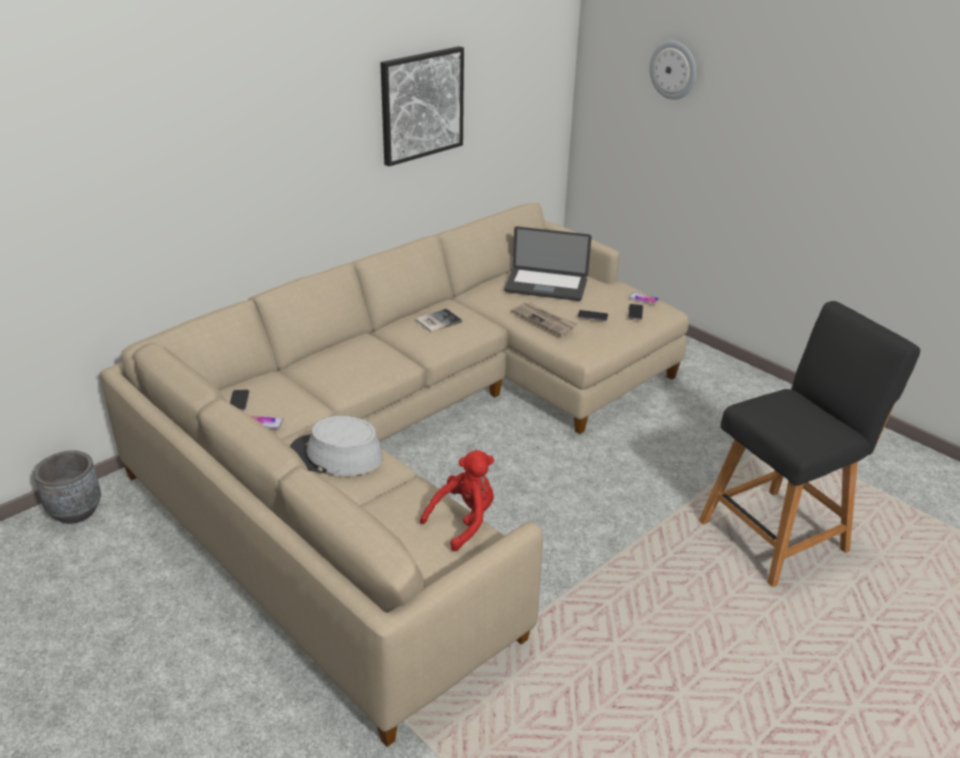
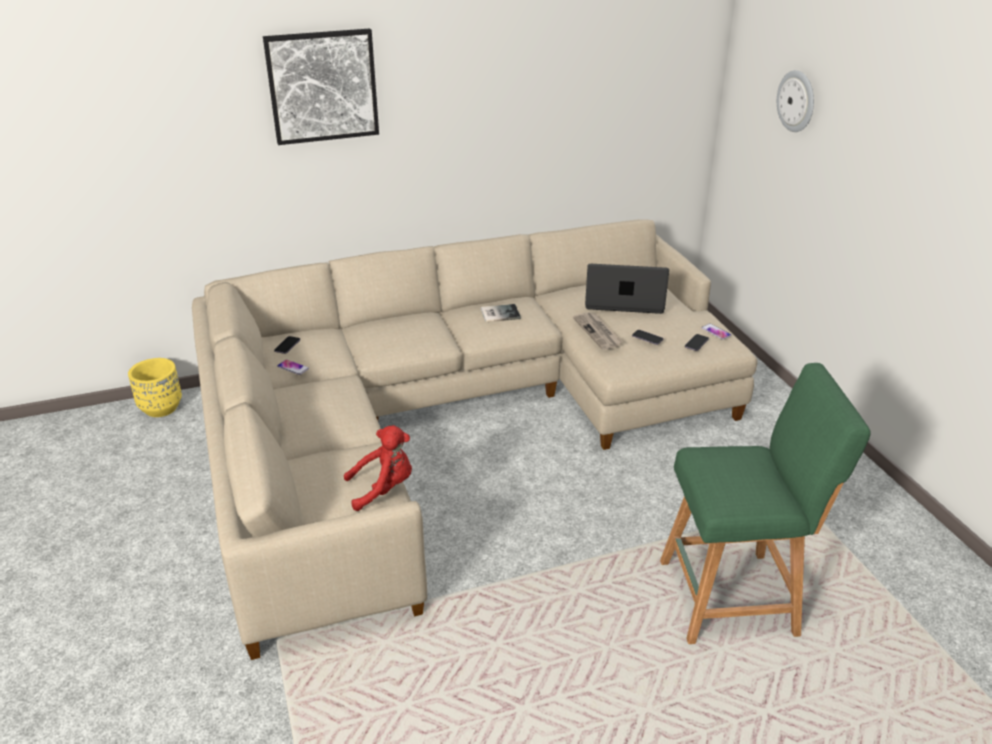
camera: 25 degrees right, 0 degrees up
grey planter [33,450,101,524] -> yellow planter [128,358,182,417]
grey hat [290,416,383,476] -> none
picture [380,46,464,167] -> picture moved to [263,28,379,145]
laptop [504,227,592,301] -> laptop turned 150 degrees clockwise [585,264,669,314]
black stool [699,301,920,587] -> green stool [660,363,871,644]

